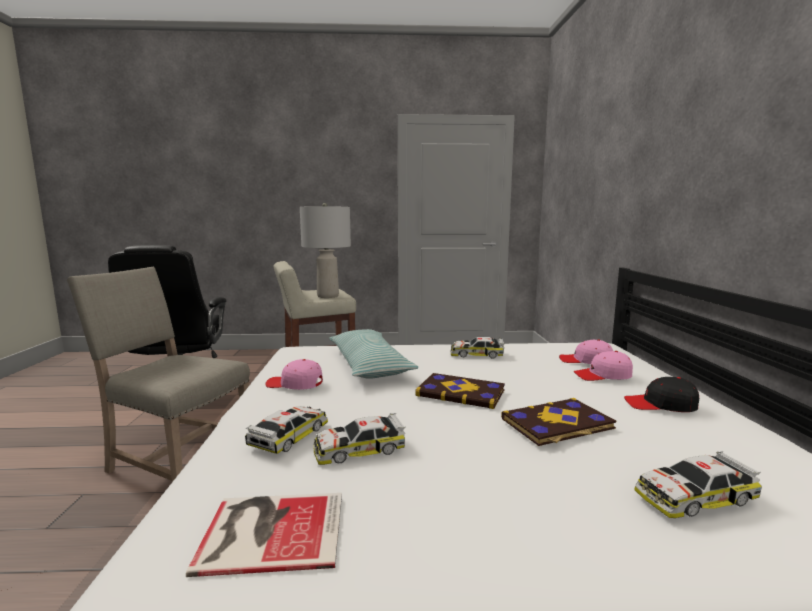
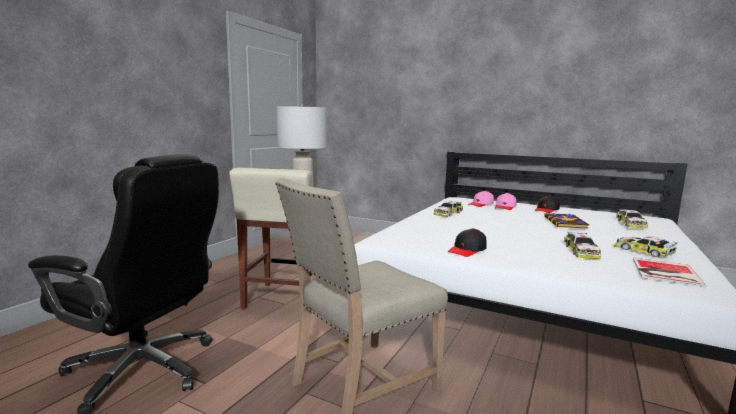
camera: 60 degrees left, 0 degrees up
toy car [245,406,328,454] -> toy car moved to [614,236,677,257]
pink cap [265,359,323,390] -> black cap [448,228,487,257]
pillow [329,329,418,379] -> none
book [416,373,505,409] -> none

